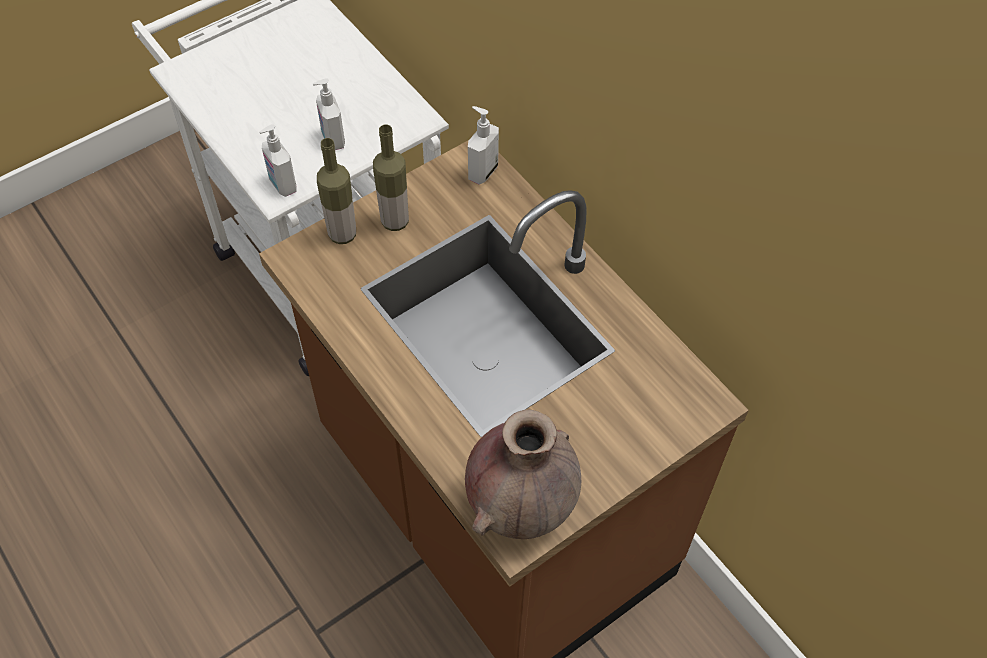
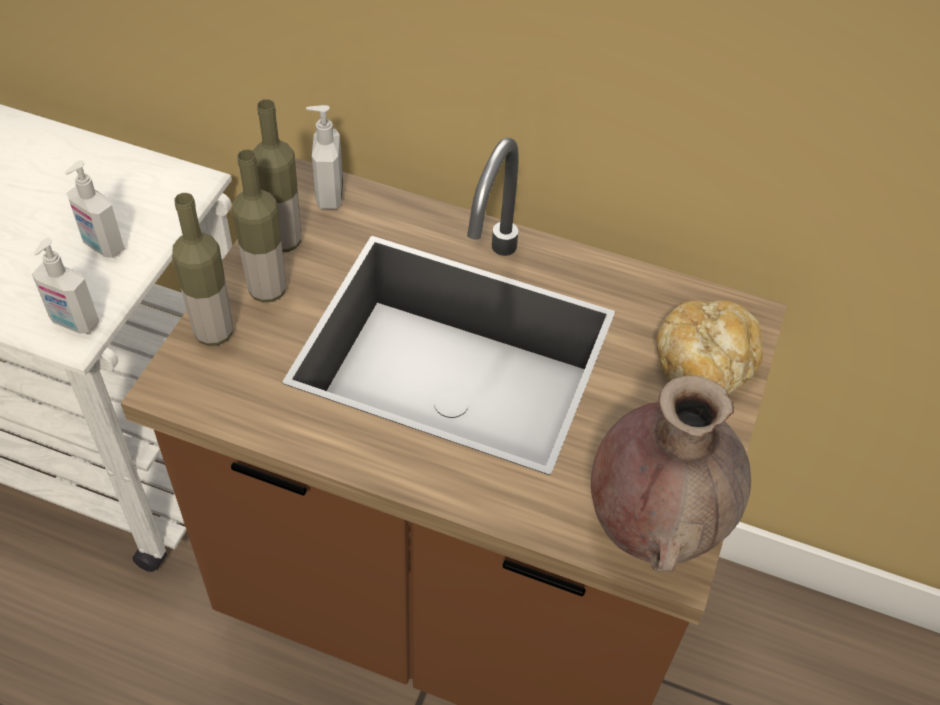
camera: 35 degrees left, 5 degrees down
none -> bottle [253,99,301,252]
none -> bread [657,300,763,394]

